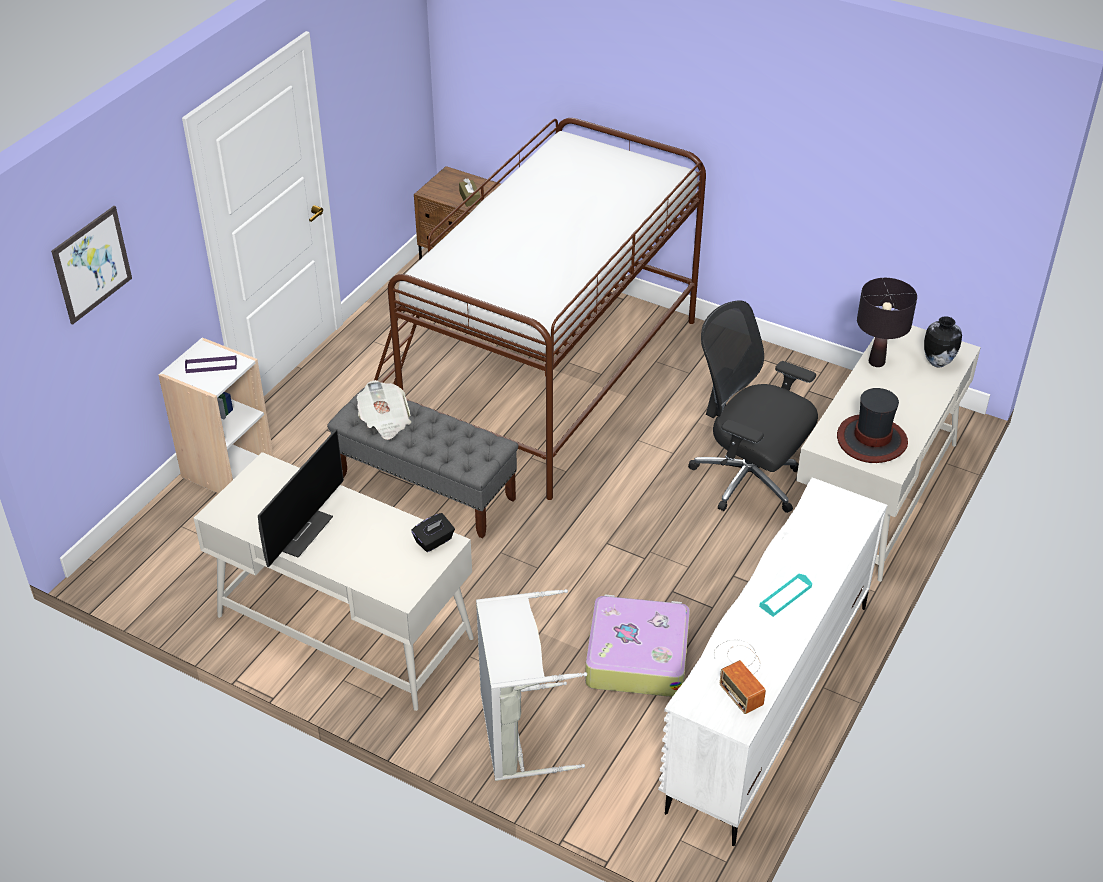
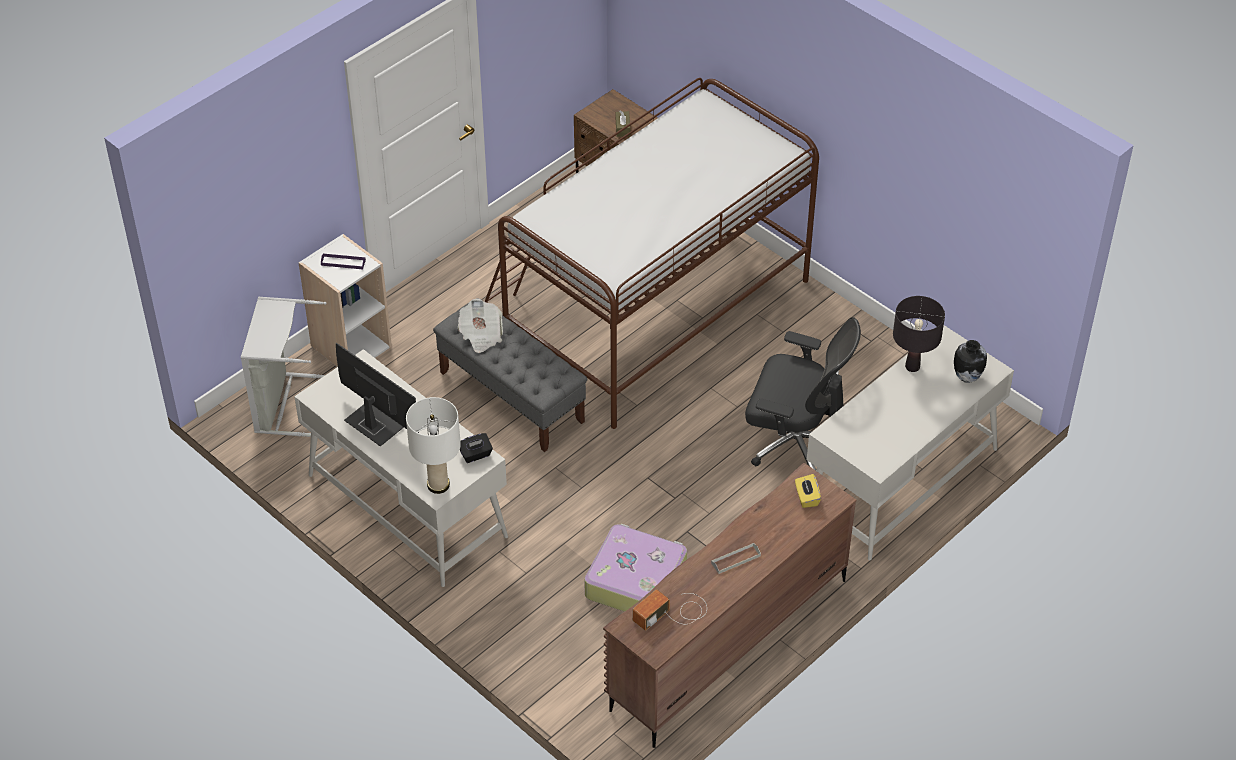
camera: 15 degrees right, 5 degrees up
picture [51,206,132,325] -> none
monitor [258,429,344,567] -> monitor turned 90 degrees counterclockwise [336,343,419,446]
grey laundry basket [476,589,587,781] -> grey laundry basket moved to [241,297,326,437]
white dresser [658,477,887,846] -> brown dresser [603,463,856,748]
office chair [688,301,818,513] -> office chair turned 150 degrees clockwise [745,317,861,471]
radio [714,640,766,714] -> radio turned 60 degrees clockwise [632,589,707,631]
turquoise tray [759,573,812,617] -> grey tray [711,543,761,574]
hat [837,388,908,463] -> none
none -> white table lamp [406,397,461,494]
none -> yellow tissue box [795,474,821,508]

